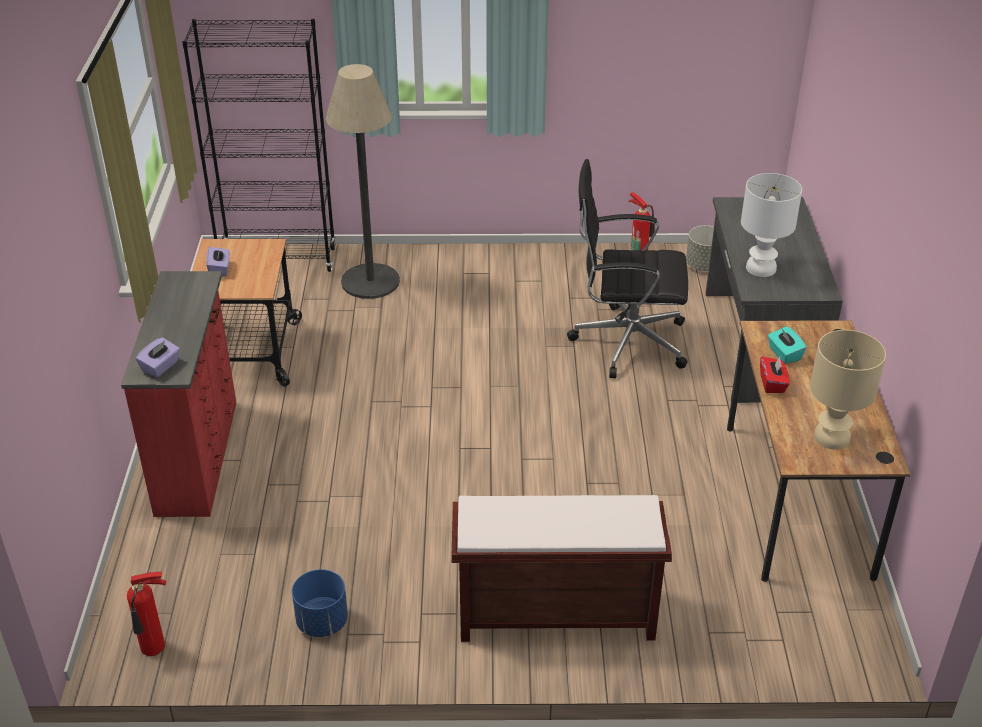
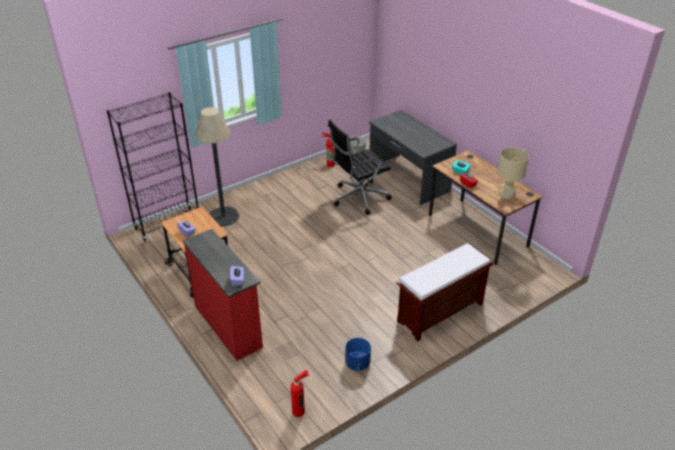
camera: 35 degrees left, 0 degrees up
white table lamp [741,173,802,277] -> none

